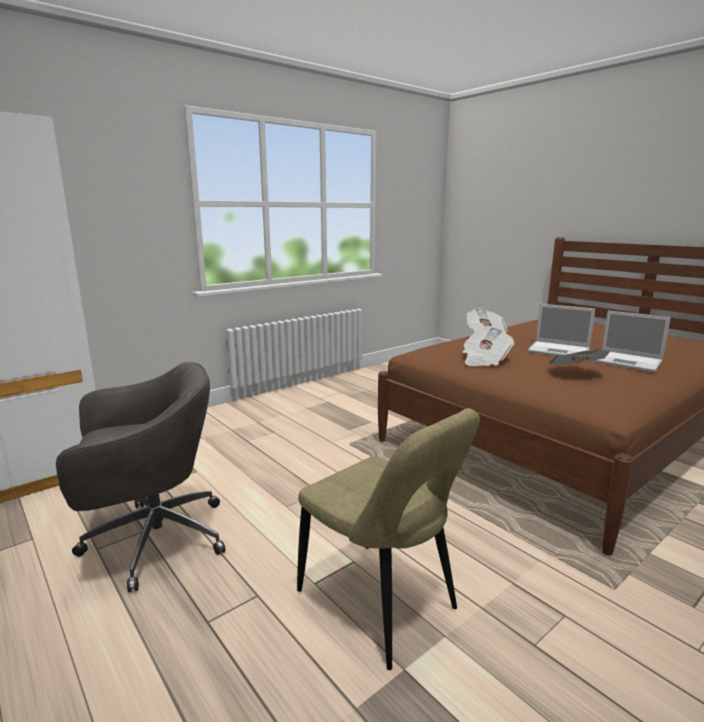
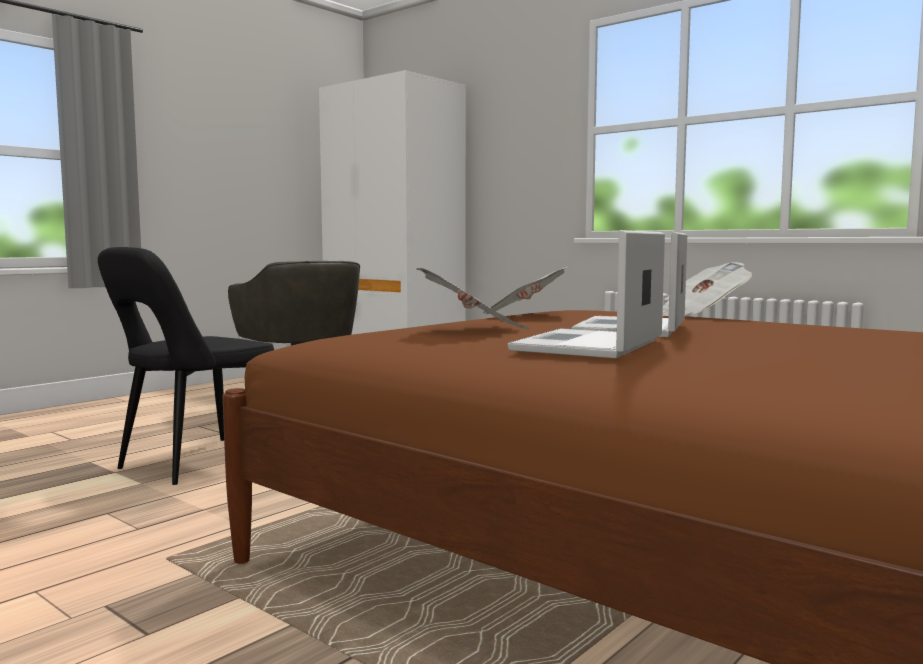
camera: 80 degrees right, 10 degrees down
beige chair [297,408,480,670] -> black chair [98,247,274,485]

